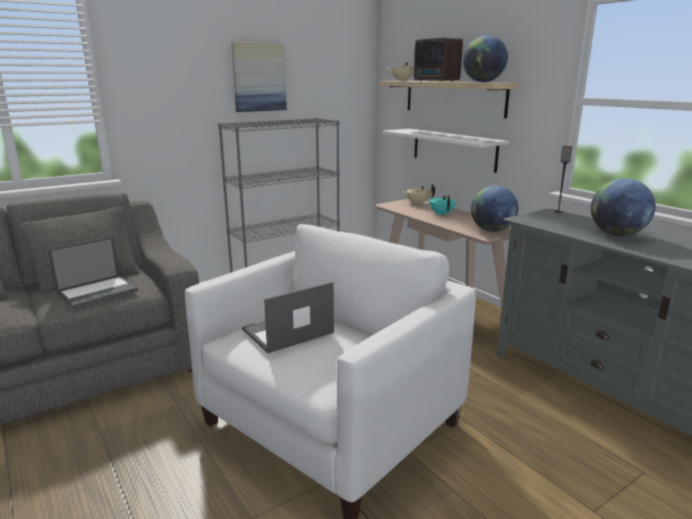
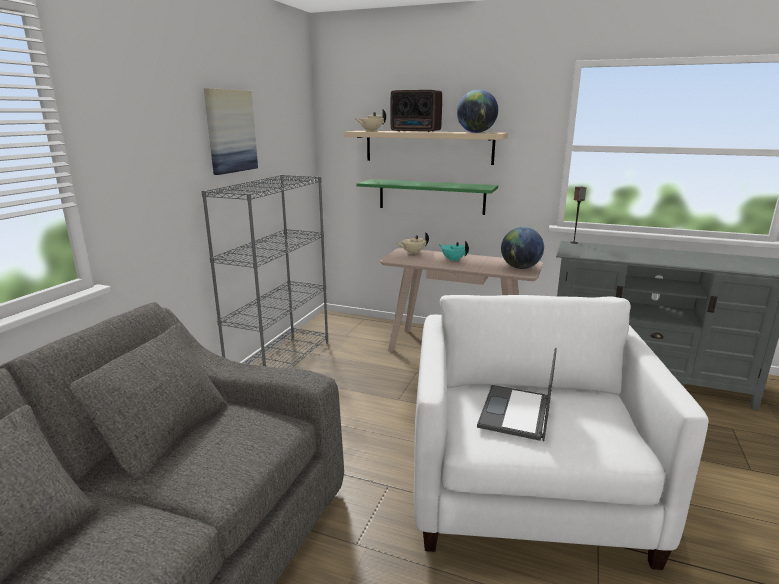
camera: 35 degrees left, 0 degrees up
laptop [48,236,138,308] -> none
white shelf [383,129,510,173] -> green shelf [356,179,498,215]
globe [591,178,656,236] -> none

